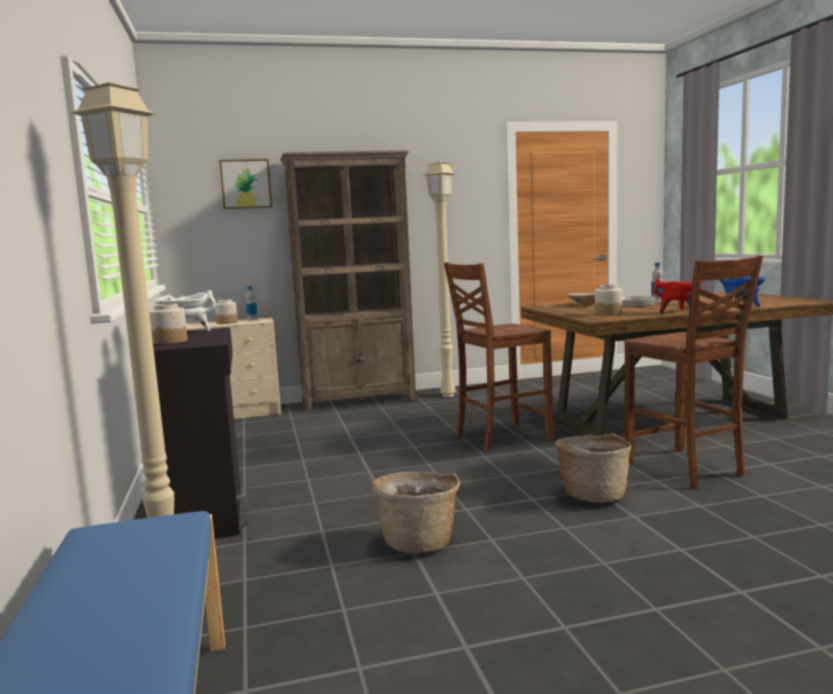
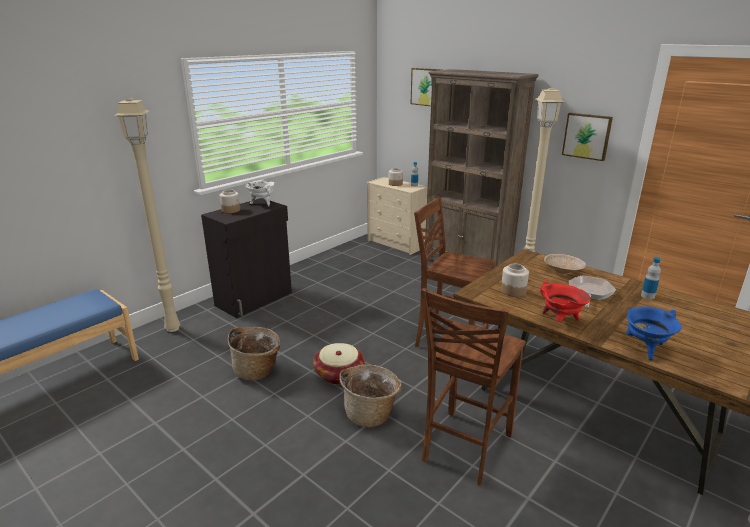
camera: 55 degrees right, 15 degrees up
none -> basket [313,343,365,385]
none -> picture [562,113,613,161]

